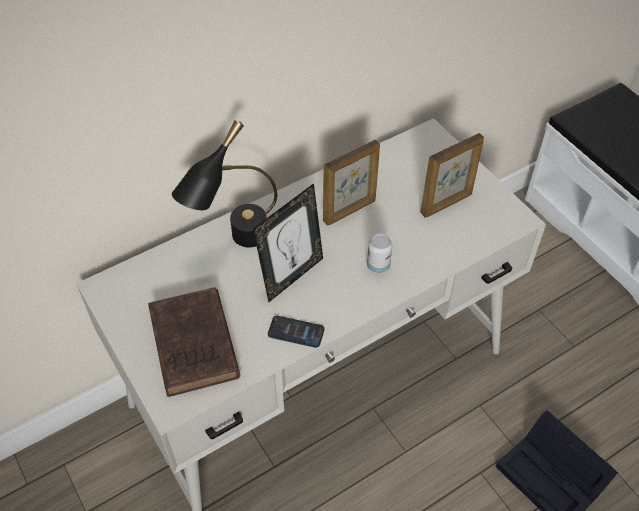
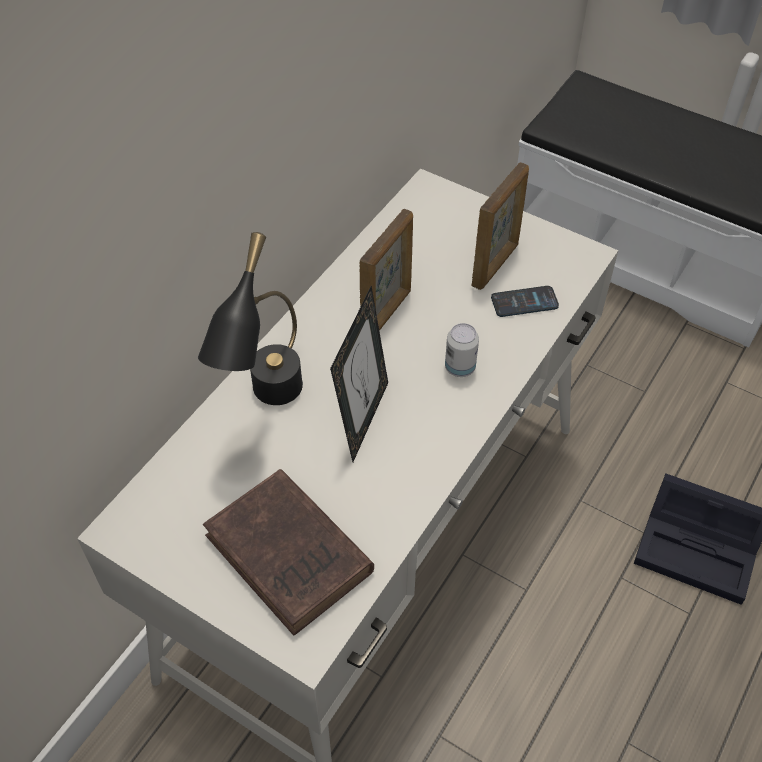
camera: 25 degrees left, 0 degrees up
phone [268,316,325,348] -> phone moved to [491,286,559,317]

